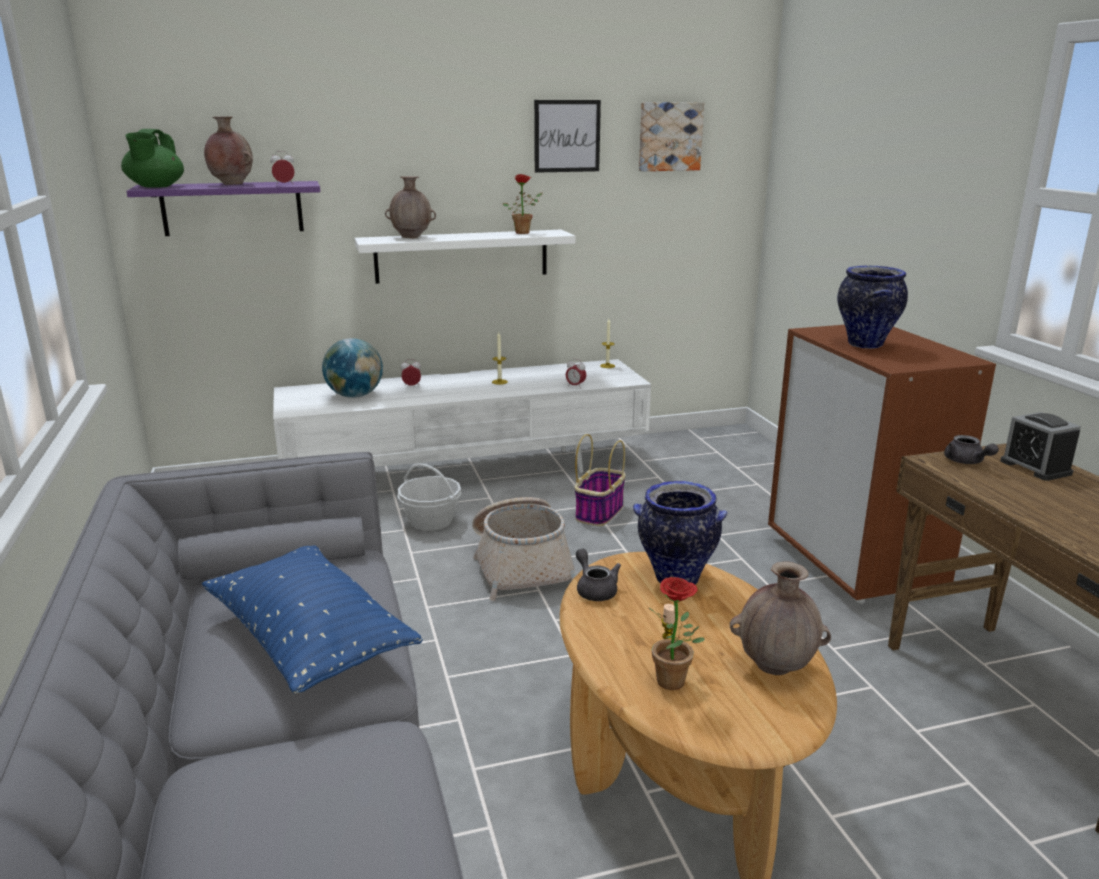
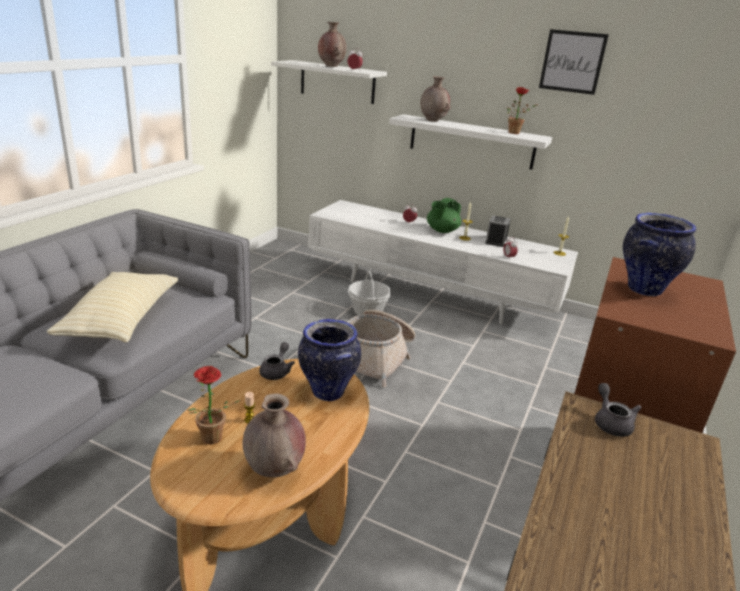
camera: 40 degrees right, 5 degrees up
green teapot [121,129,184,188] -> green teapot moved to [427,198,461,233]
purple shelf [127,181,320,236] -> white shelf [271,60,387,104]
blue pillow [202,546,423,693] -> beige pillow [46,272,178,343]
globe [322,338,383,398] -> none
basket [574,434,626,526] -> none
picture [639,102,704,172] -> none
grey teapot [944,435,999,464] -> grey teapot turned 150 degrees clockwise [595,383,642,437]
alarm clock [1000,412,1081,481] -> alarm clock moved to [485,215,511,247]

